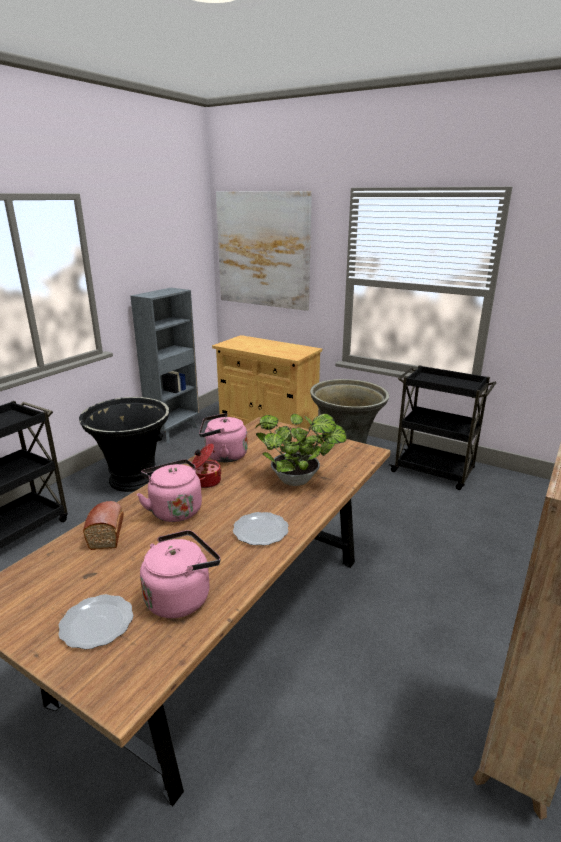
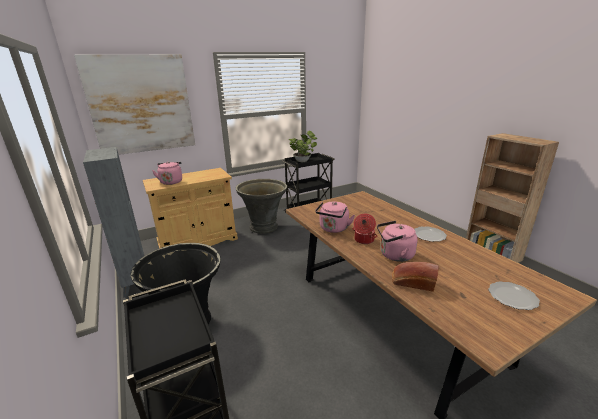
camera: 60 degrees left, 0 degrees up
pink kettle [140,530,221,618] -> pink kettle moved to [152,162,182,185]
potted plant [255,414,347,486] -> potted plant moved to [289,131,317,162]

